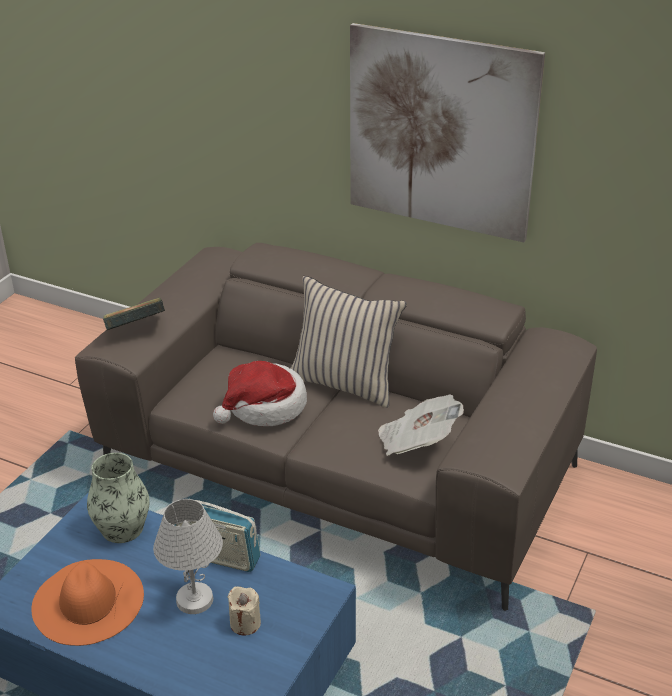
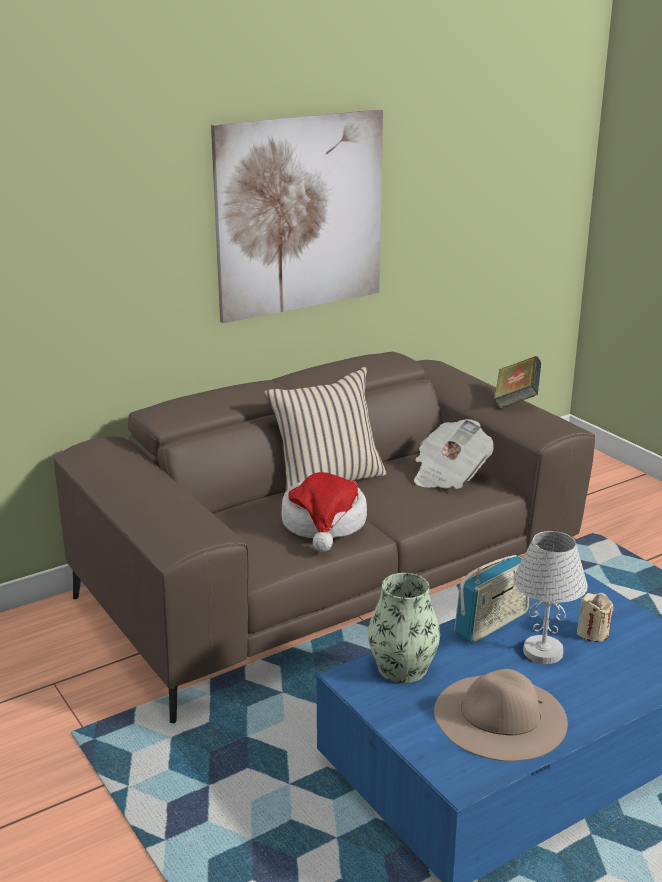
camera: 60 degrees left, 10 degrees down
orange hat [31,559,144,646] -> beige hat [434,669,568,761]
book [103,297,165,330] -> book moved to [494,356,541,409]

